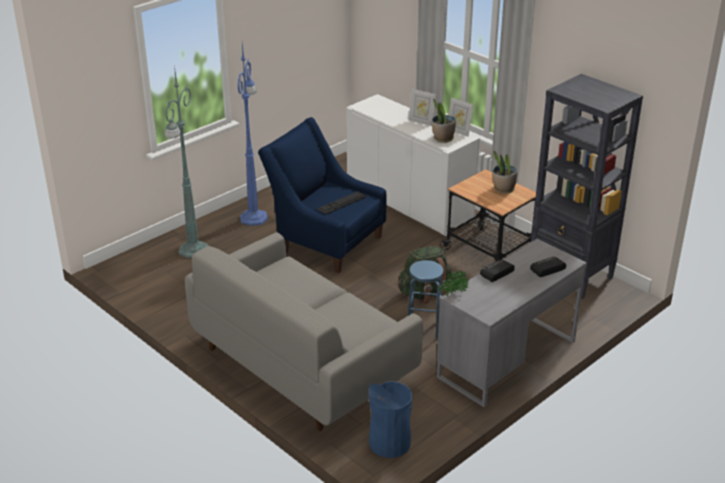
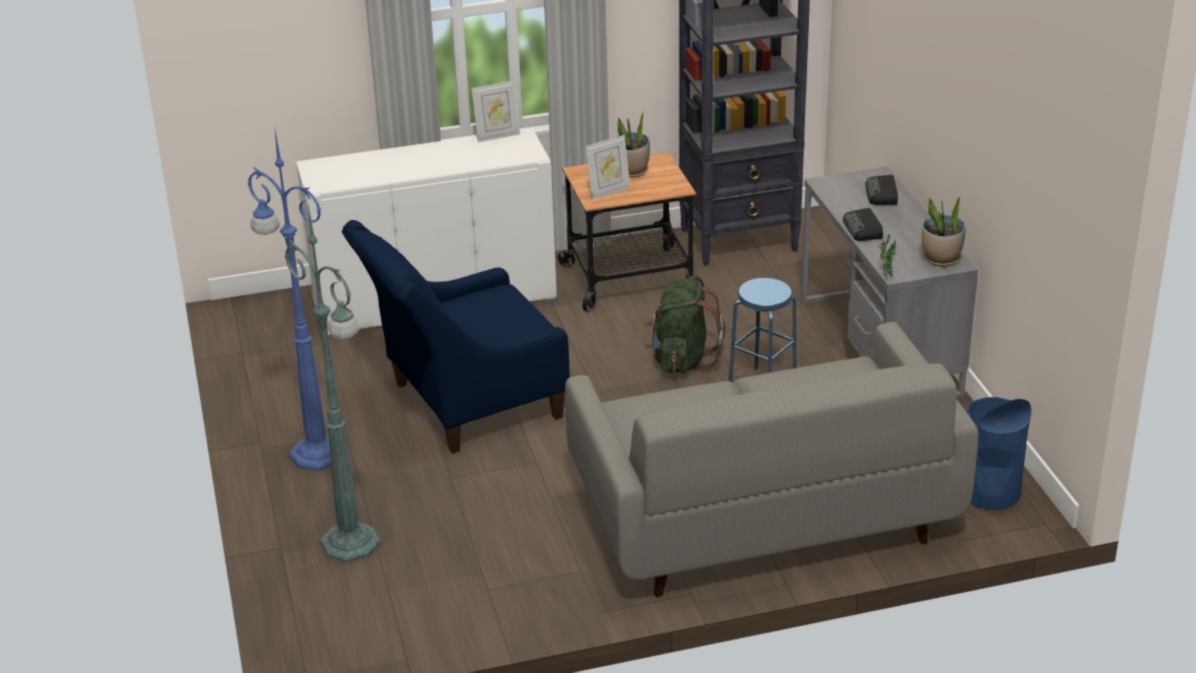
camera: 60 degrees left, 0 degrees up
keyboard [317,191,367,215] -> none
picture frame [409,89,436,126] -> picture frame moved to [586,135,630,200]
potted plant [432,98,456,143] -> potted plant moved to [922,196,966,266]

